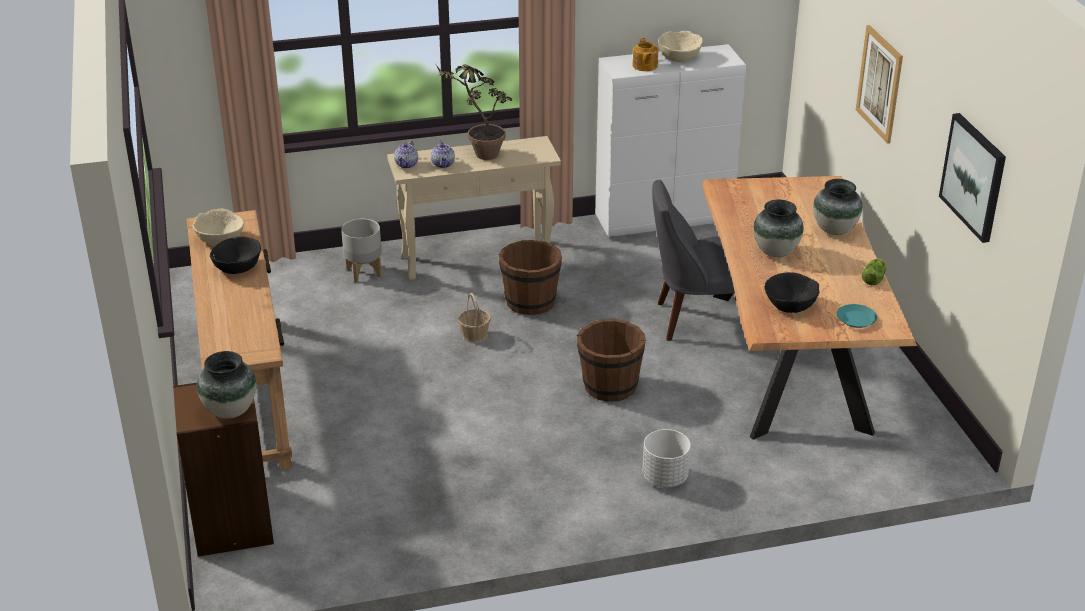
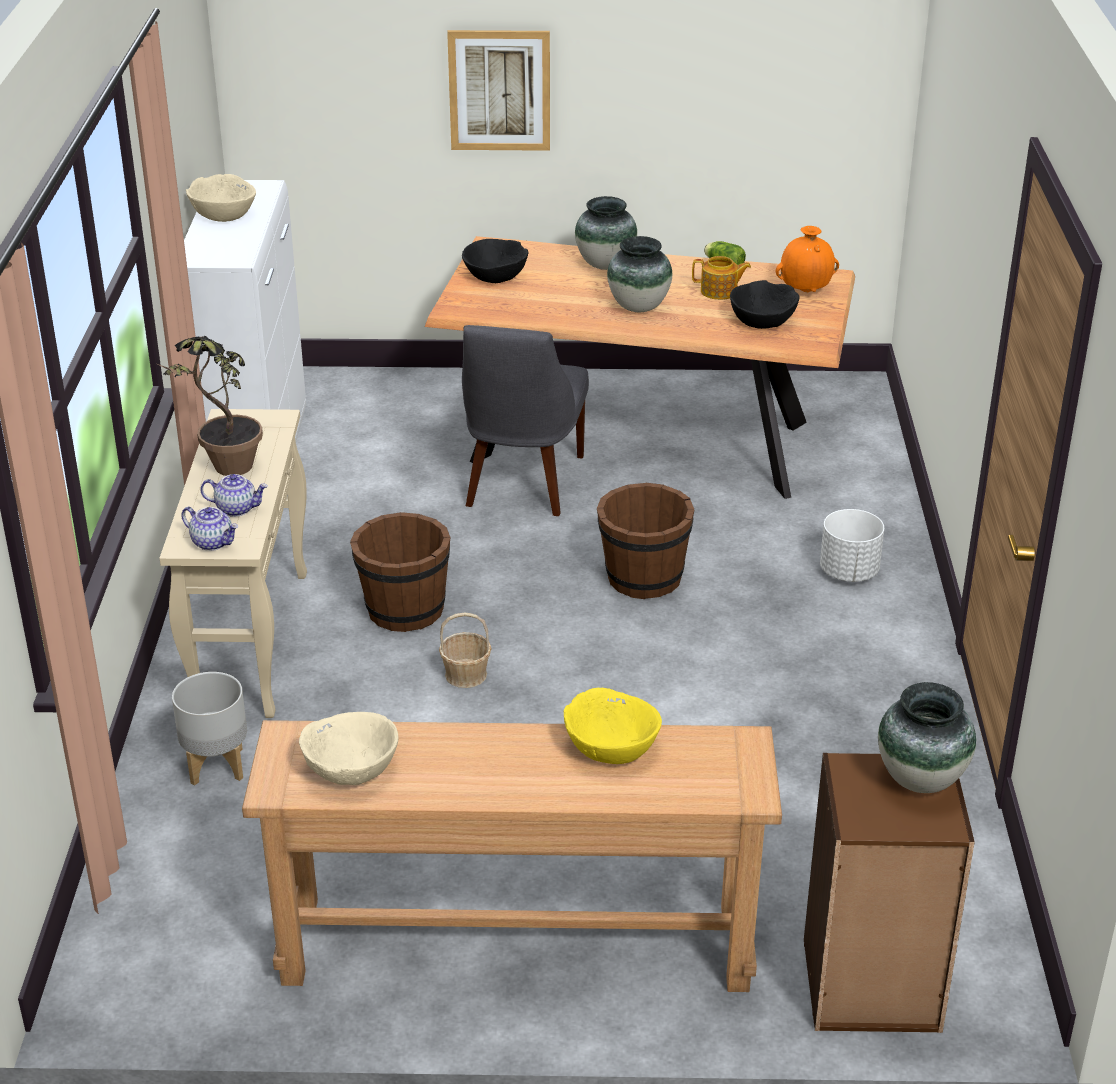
camera: 75 degrees left, 0 degrees up
black bowl [210,237,261,274] -> black bowl moved to [462,239,529,283]
teapot [632,38,658,71] -> teapot moved to [692,256,751,300]
turquoise plate [837,304,877,328] -> orange vase [776,226,839,292]
picture [939,113,1006,243] -> none
none -> yellow bowl [564,688,662,764]

